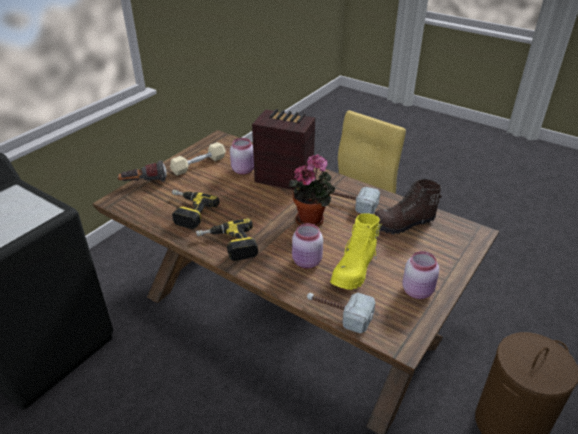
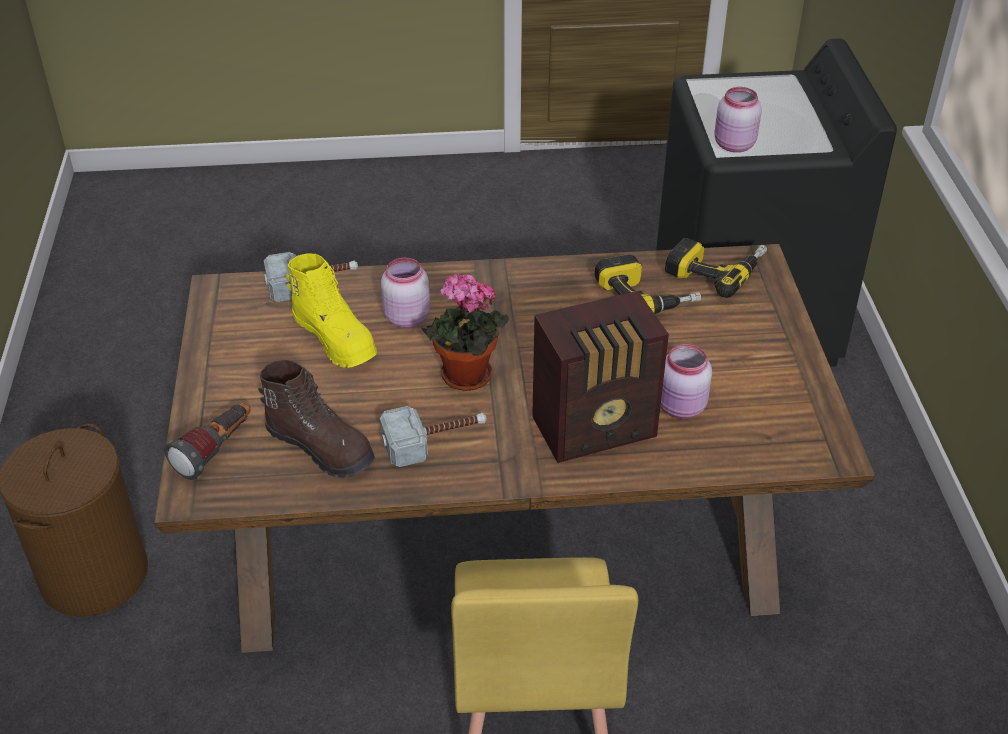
camera: 140 degrees right, 5 degrees up
flashlight [118,161,167,182] -> flashlight moved to [164,403,251,480]
beige dumbbell [170,142,226,176] -> none
power drill [196,218,258,261] -> power drill moved to [665,238,767,298]
yellow boot [330,213,382,290] -> yellow boot turned 150 degrees clockwise [286,254,377,368]
brown boot [374,179,442,234] -> brown boot turned 90 degrees clockwise [258,360,375,478]
pink jar [403,251,439,299] -> pink jar moved to [714,87,762,152]

